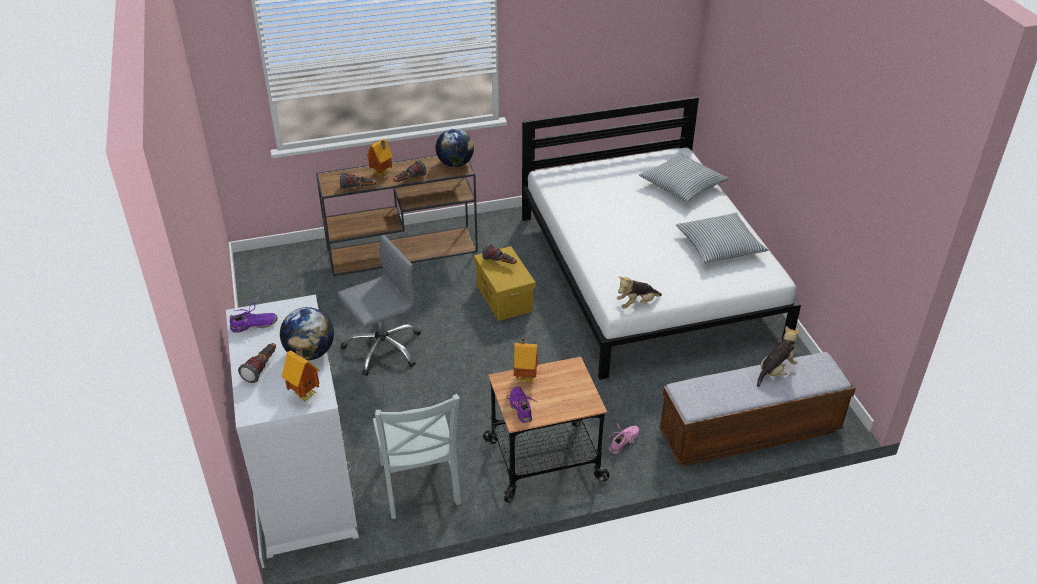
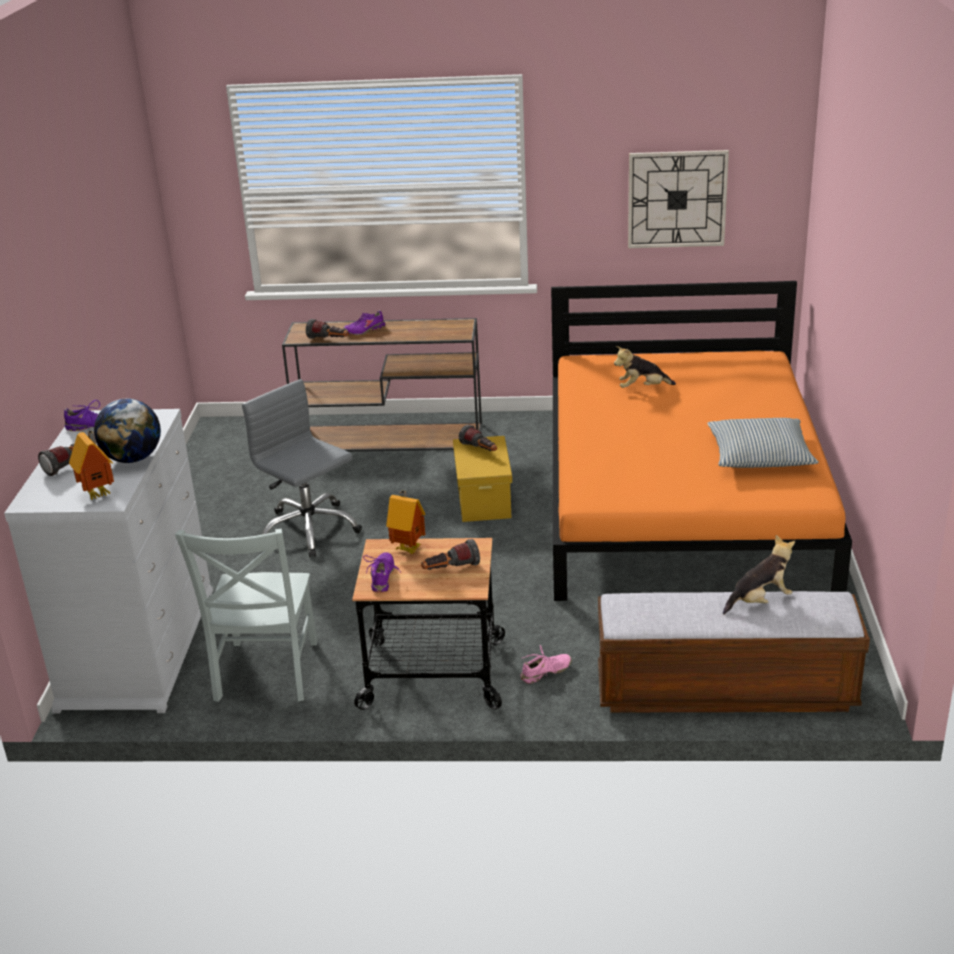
camera: 20 degrees right, 10 degrees down
grey office chair [337,235,421,376] -> grey office chair turned 120 degrees counterclockwise [242,379,362,557]
toy house [367,139,393,178] -> purple shoe [343,310,385,335]
flashlight [393,160,426,182] -> flashlight moved to [421,539,480,570]
globe [436,129,474,167] -> none
white bed [522,96,801,380] -> orange bed [551,281,852,601]
plush toy [617,276,662,309] -> plush toy moved to [614,346,676,388]
pillow [639,154,729,202] -> none
none -> wall clock [628,150,729,248]

